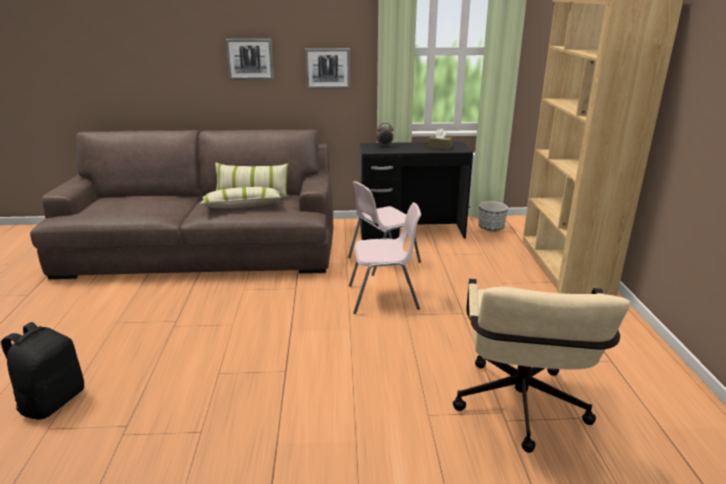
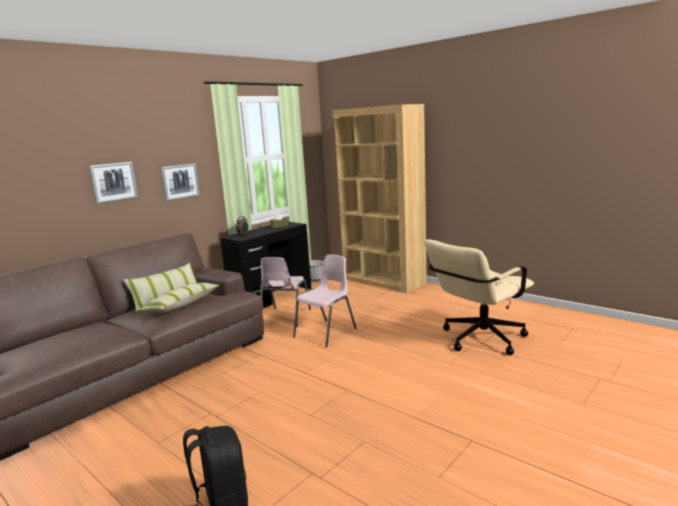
camera: 45 degrees left, 10 degrees down
beige office chair [453,279,630,453] -> beige office chair turned 90 degrees clockwise [424,240,534,355]

